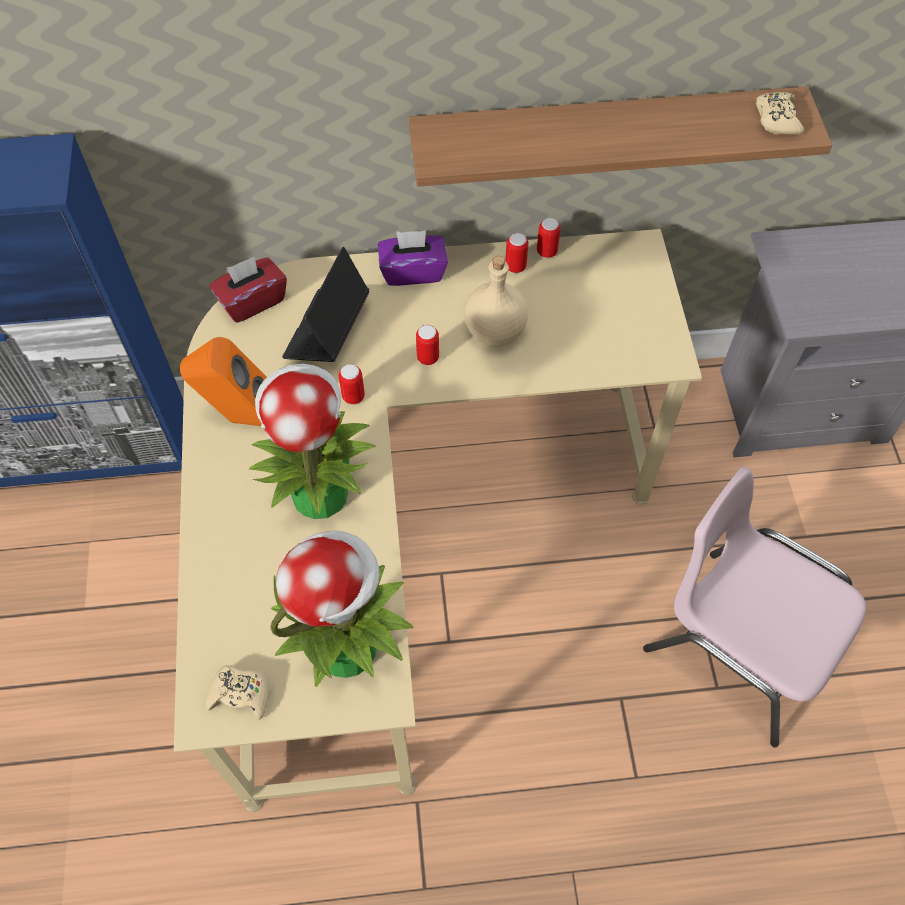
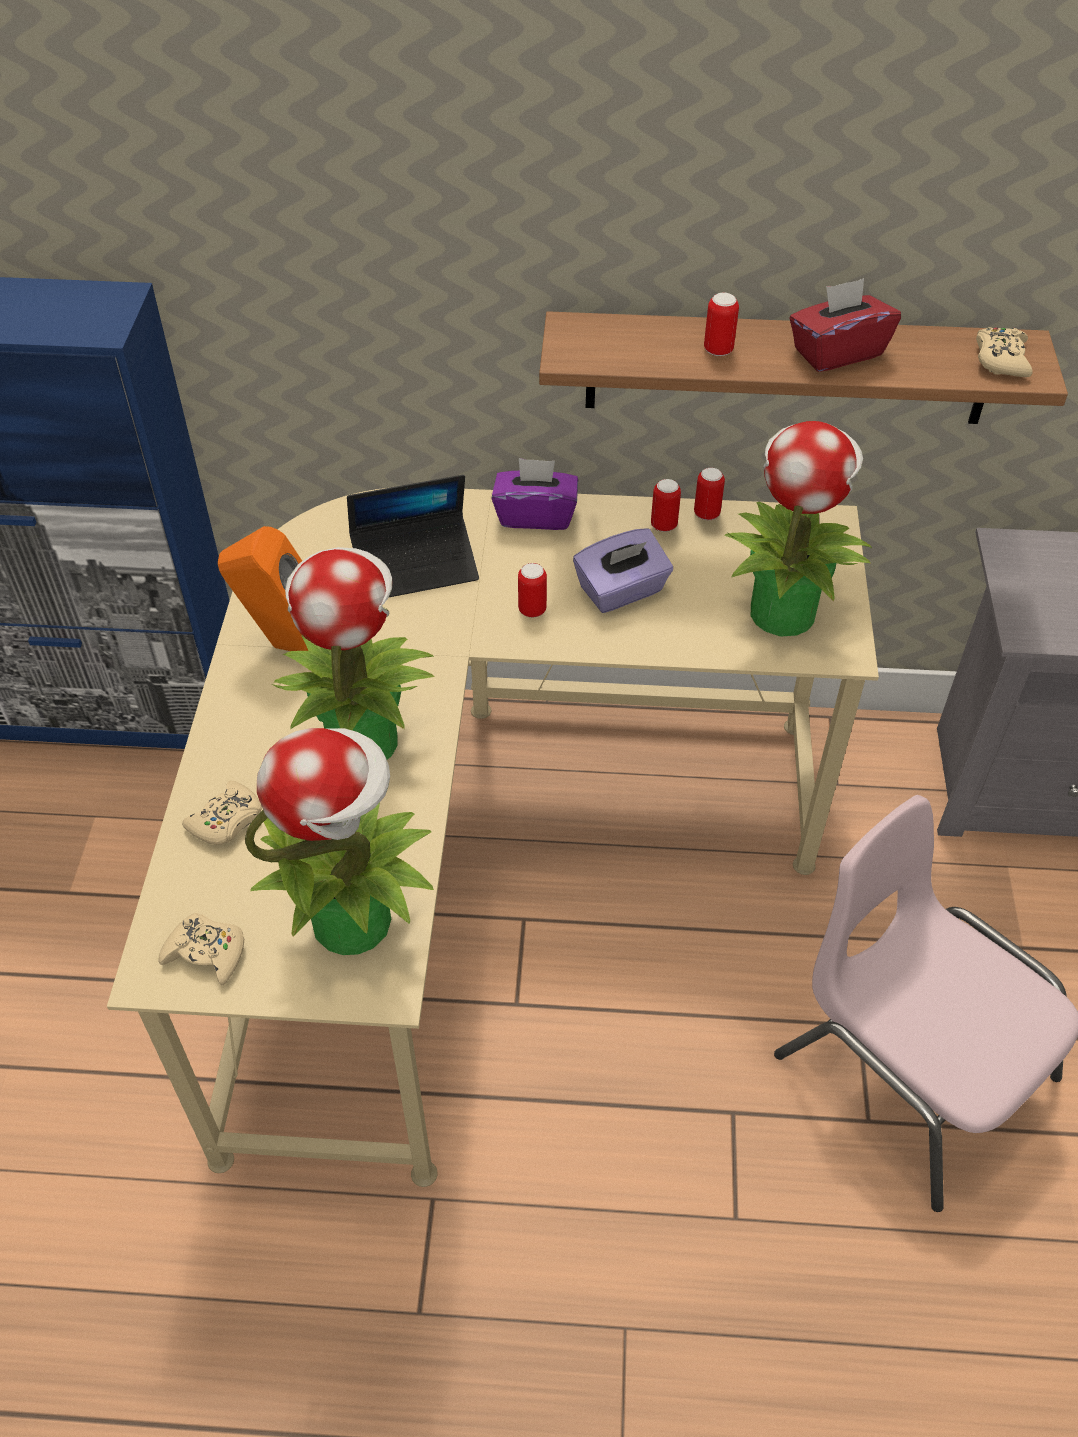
camera: 10 degrees right, 10 degrees down
red tissue box [209,257,287,323] -> red tissue box moved to [789,278,901,372]
laptop [282,247,369,362] -> laptop turned 135 degrees counterclockwise [347,475,479,597]
can [339,364,365,405] -> can moved to [704,293,739,356]
beige bottle [464,256,528,347] -> purple tissue box [573,528,673,613]
none -> beige game controller [182,781,262,845]
none -> potted plant [724,421,872,637]

